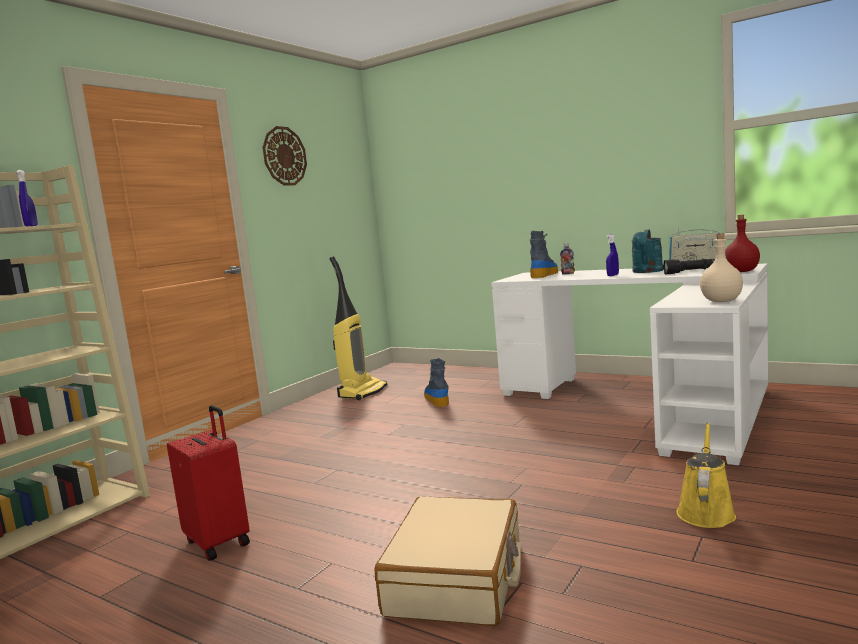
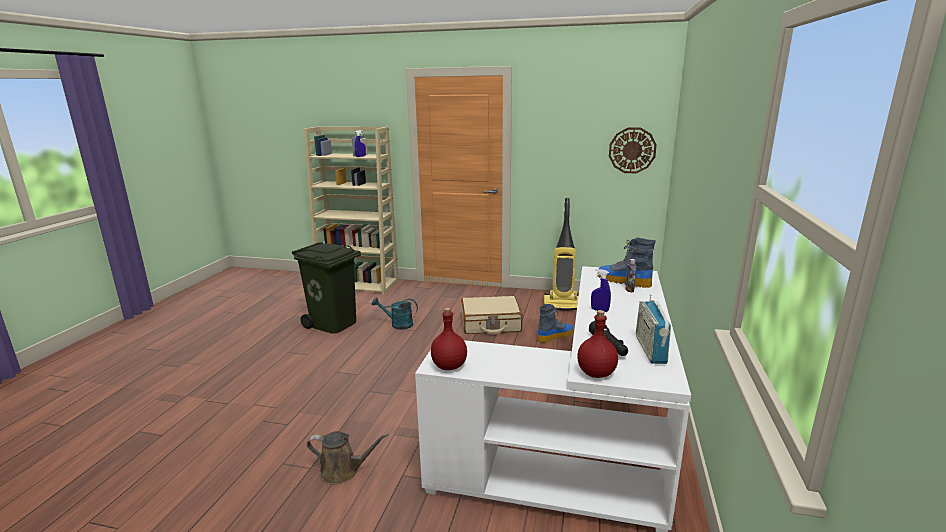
camera: 70 degrees right, 10 degrees up
red suitcase [167,405,250,561] -> green trash can [292,242,361,334]
wall clock [263,126,307,186] -> wall clock moved to [609,127,657,173]
beige suitcase [374,496,521,626] -> beige suitcase moved to [461,296,522,334]
boot [530,230,558,278] -> boot turned 150 degrees counterclockwise [598,238,656,288]
turquoise watering can [631,230,663,273] -> turquoise watering can moved to [372,297,418,329]
yellow watering can [677,423,736,528] -> brown watering can [307,431,389,485]
beige bottle [700,233,743,302] -> red bottle [431,307,467,370]

